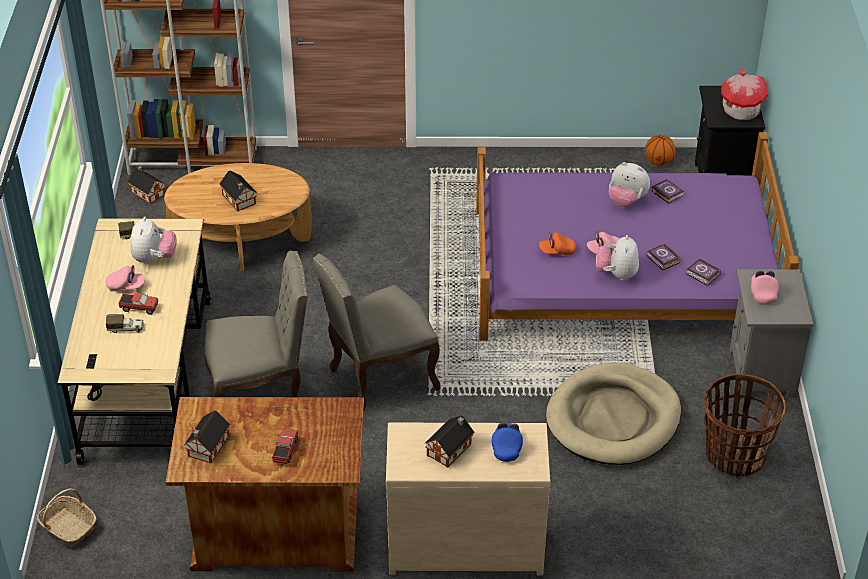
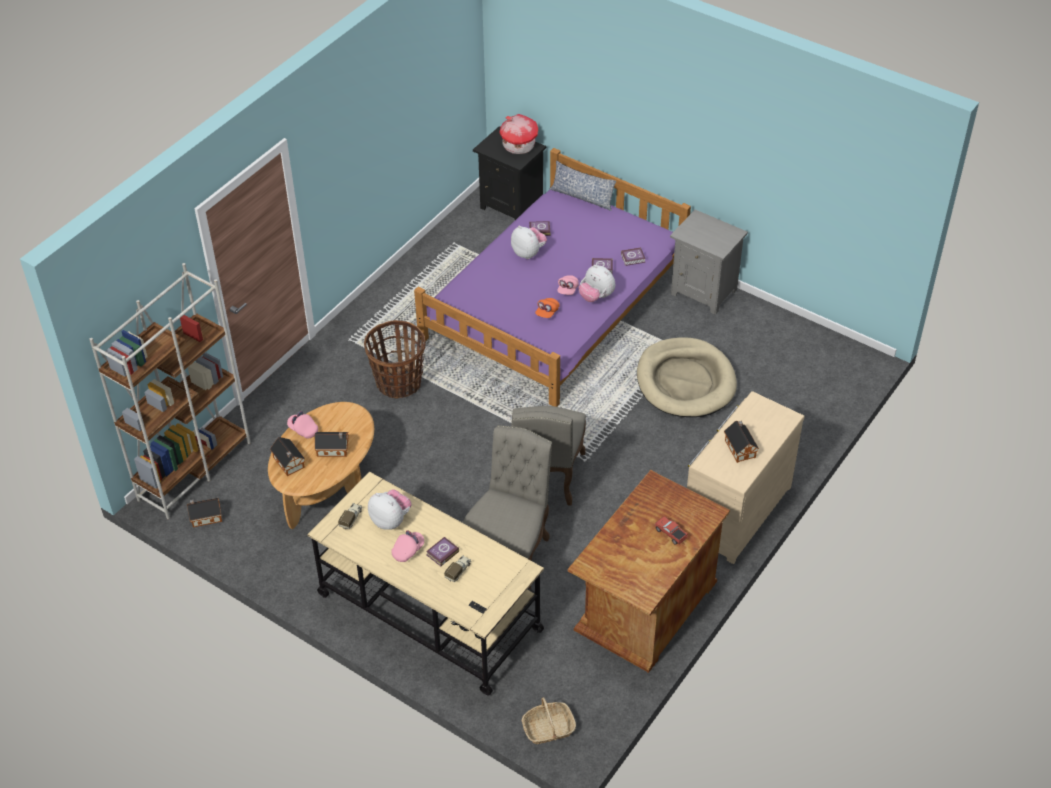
camera: 55 degrees left, 5 degrees up
toy truck [119,292,158,315] -> book [426,537,459,566]
toy house [184,410,230,464] -> toy house moved to [270,437,305,476]
blue cap [492,423,523,462] -> none
plush toy [609,162,650,207] -> plush toy turned 105 degrees counterclockwise [511,226,547,259]
basketball [645,135,676,166] -> none
basket [704,374,786,477] -> basket moved to [364,320,426,398]
pink cap [751,271,779,305] -> pink cap moved to [287,411,318,439]
none -> pillow [550,161,616,211]

